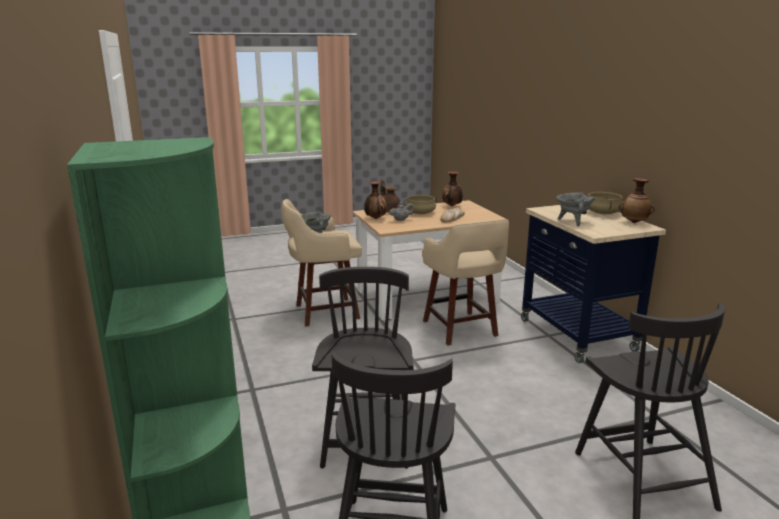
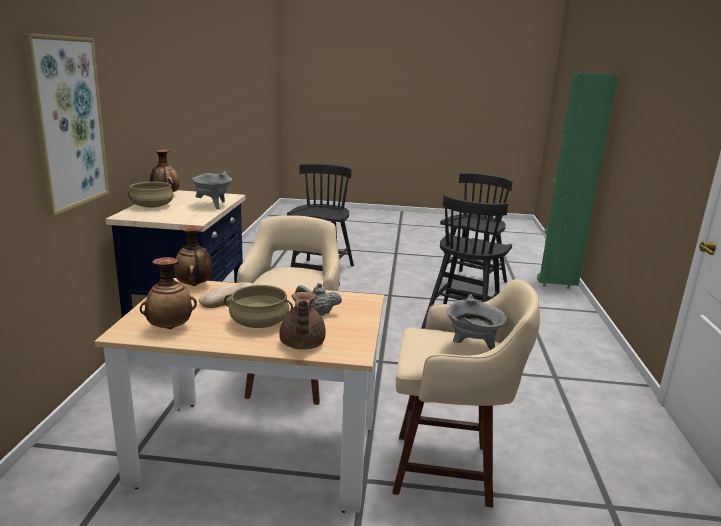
camera: 155 degrees left, 0 degrees up
vase [364,181,387,219] -> vase moved to [174,225,213,286]
none -> picture [22,33,109,216]

